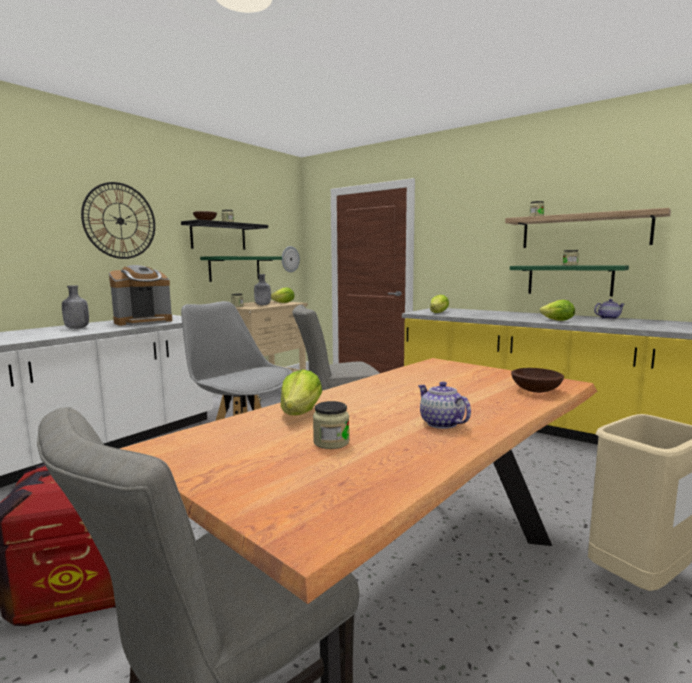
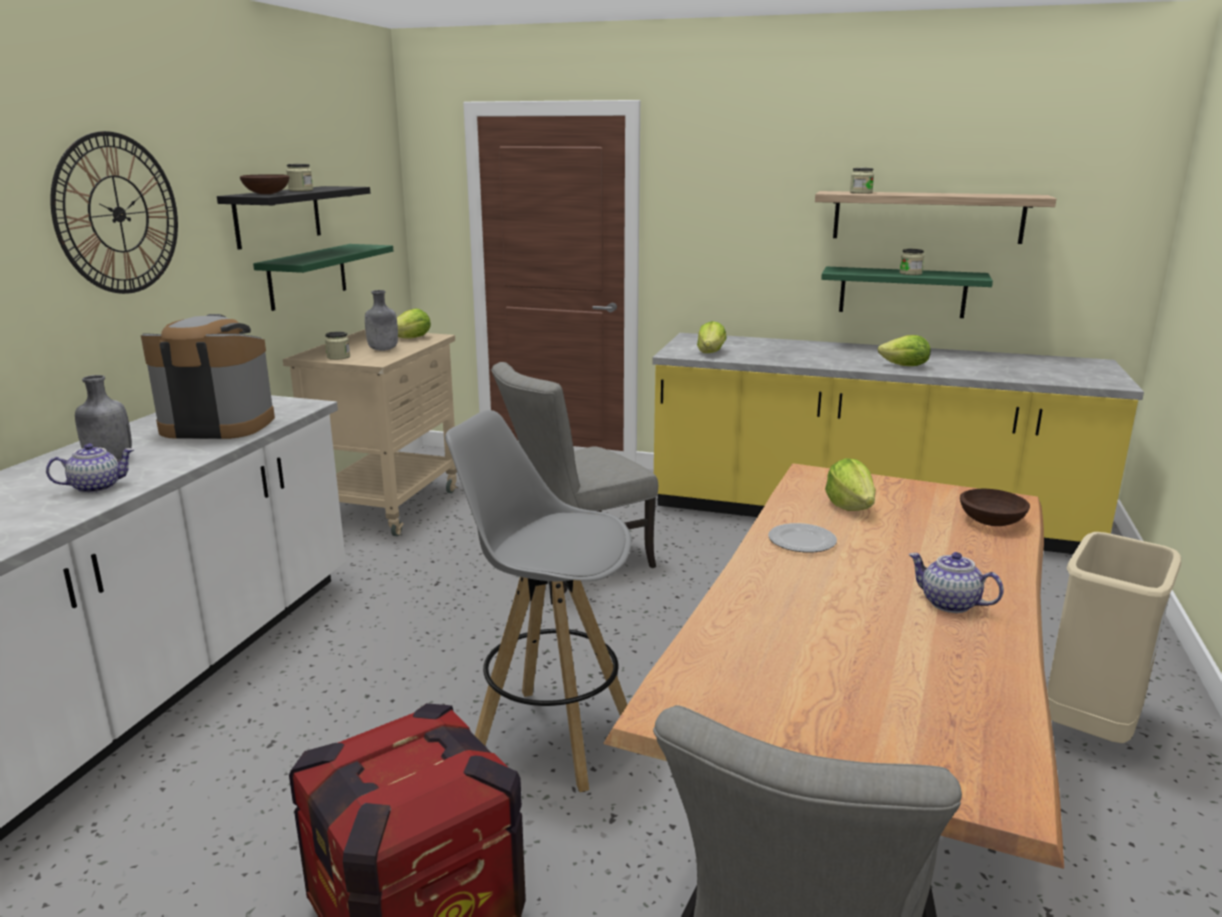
camera: 20 degrees left, 10 degrees up
coffee machine [109,265,172,326] -> coffee machine turned 120 degrees counterclockwise [141,314,275,439]
lettuce [281,369,322,415] -> lettuce moved to [825,458,876,511]
wall clock [282,246,300,273] -> none
jar [313,401,349,449] -> none
teapot [594,299,624,319] -> teapot moved to [46,443,134,493]
none -> plate [768,523,837,552]

